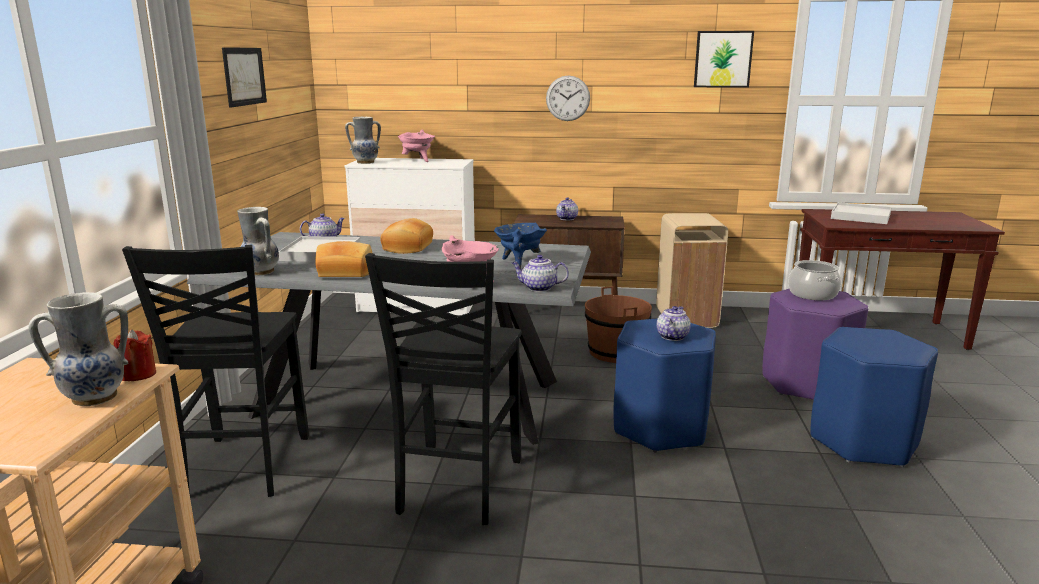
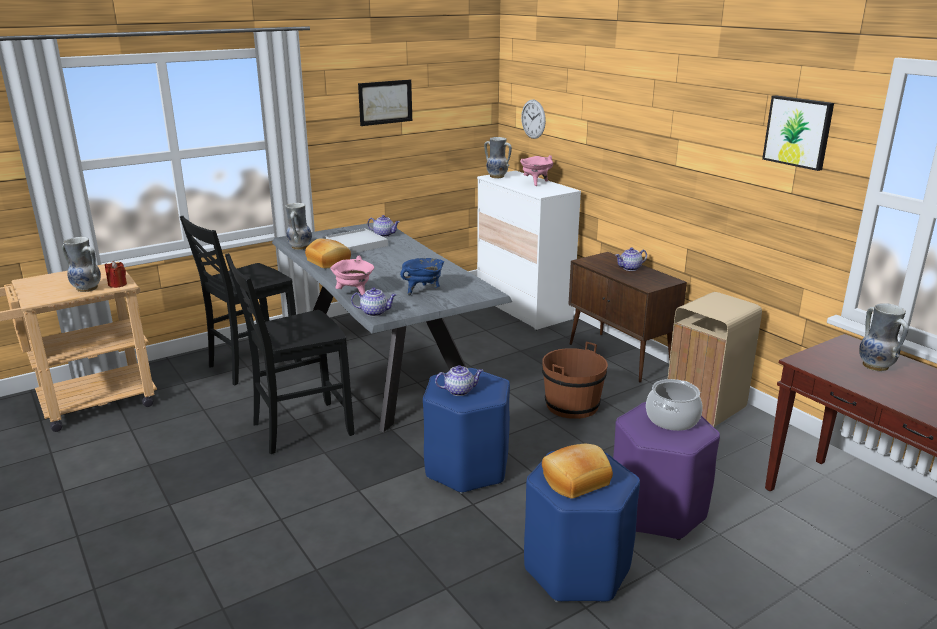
camera: 50 degrees right, 5 degrees up
bread [380,218,433,254] -> bread moved to [542,444,613,499]
teapot [512,255,569,292] -> teapot turned 120 degrees clockwise [351,288,397,316]
wall clock [546,75,590,121] -> wall clock moved to [521,100,546,139]
white tray [831,202,892,224] -> vase [859,303,909,371]

